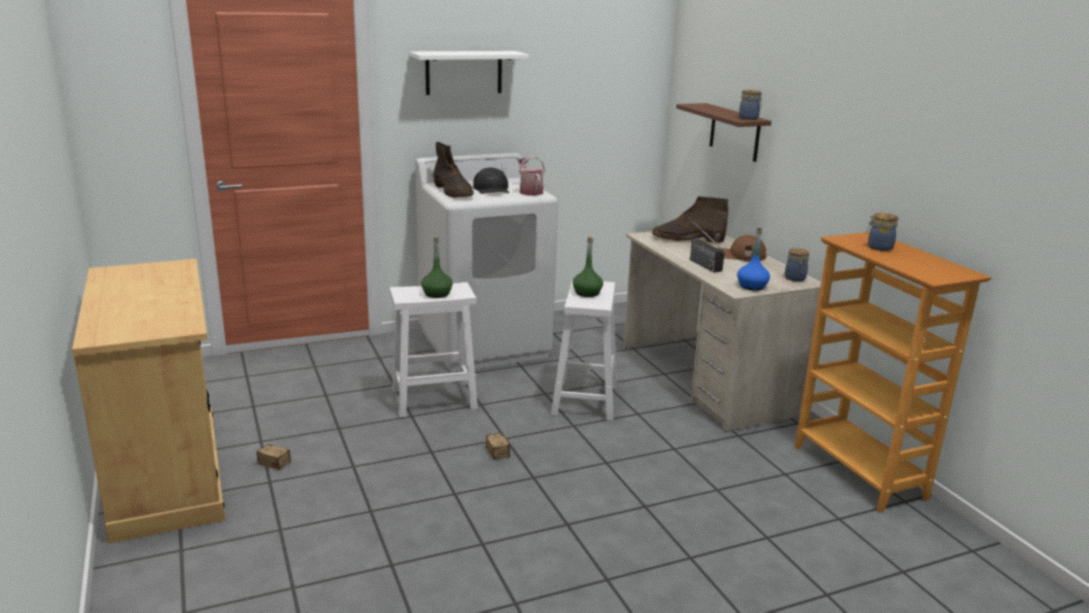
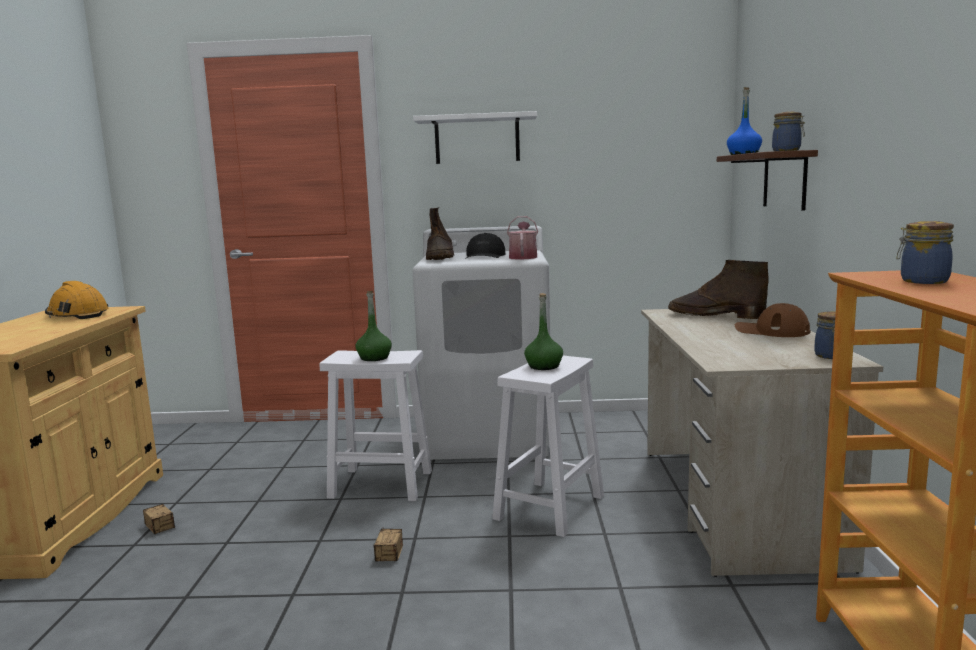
camera: 25 degrees right, 10 degrees down
radio [688,217,724,273] -> none
blue bottle [737,228,770,291] -> blue bottle moved to [727,87,762,155]
none -> orange hard hat [45,281,108,319]

